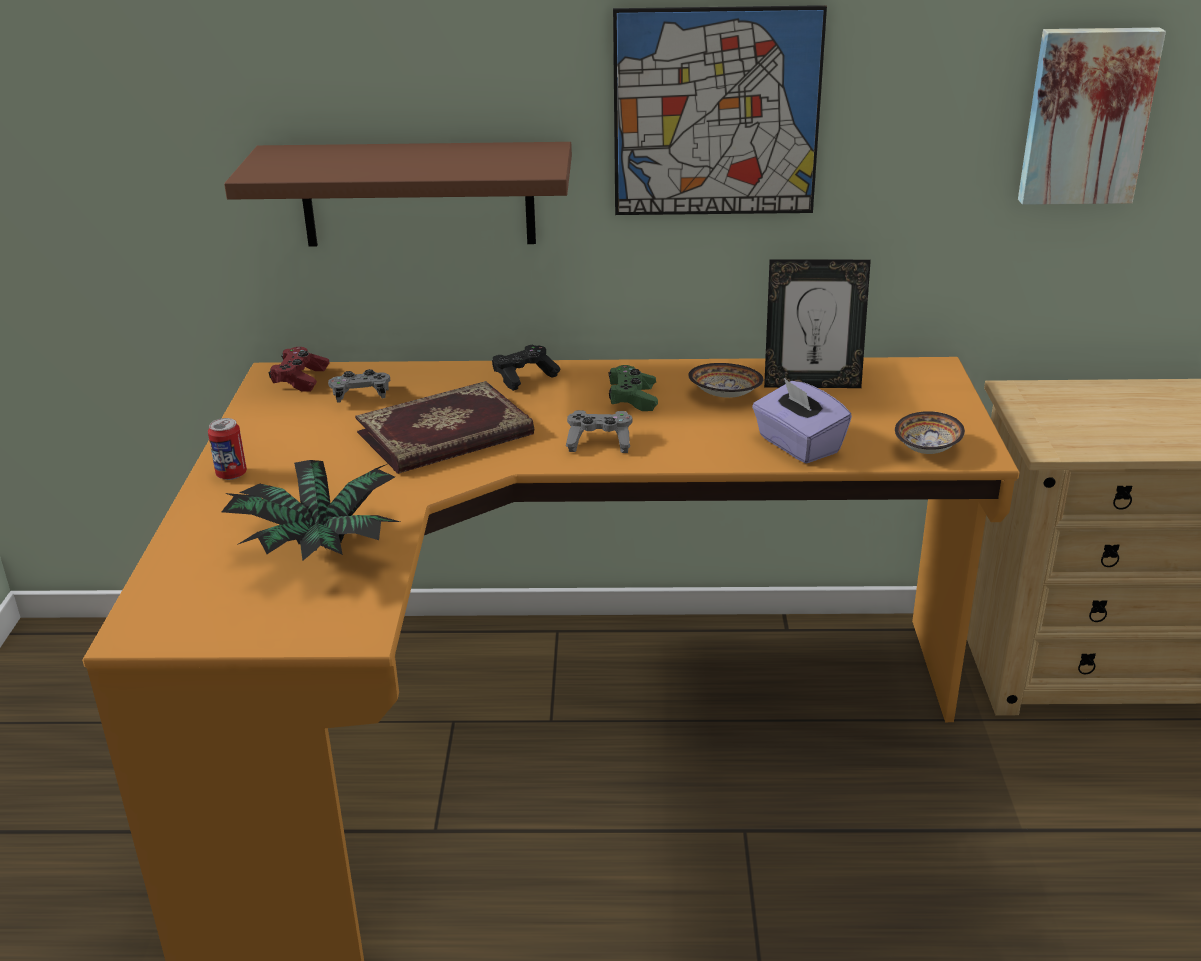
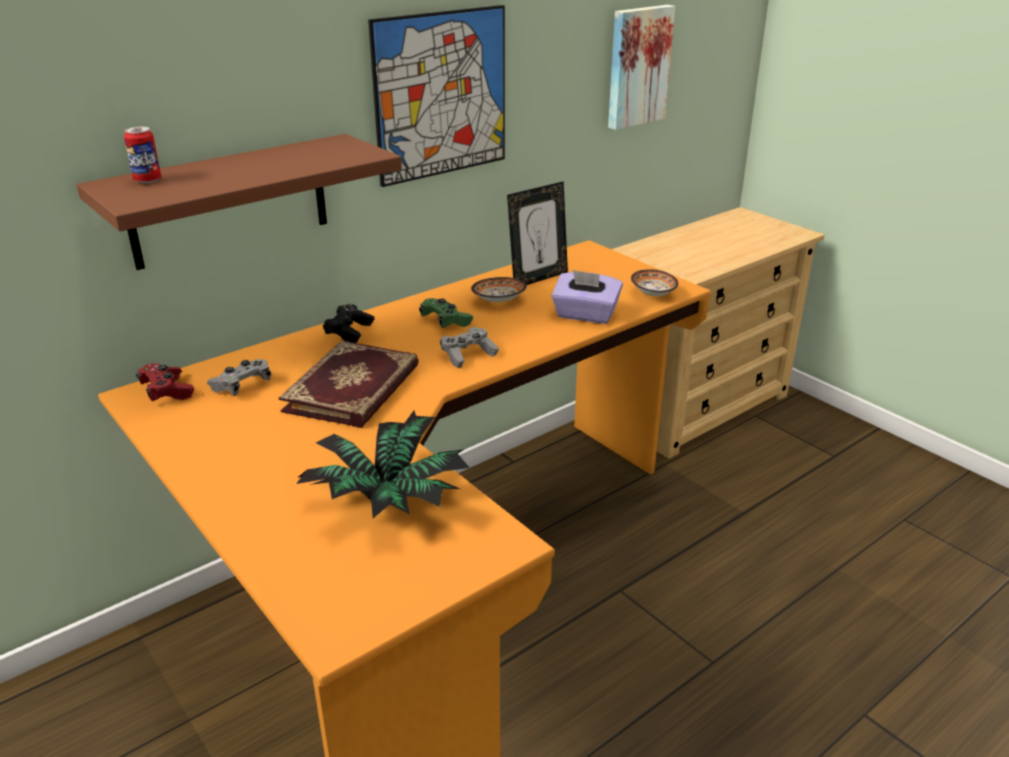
camera: 40 degrees left, 0 degrees up
can [208,418,247,480] -> can moved to [124,127,161,184]

